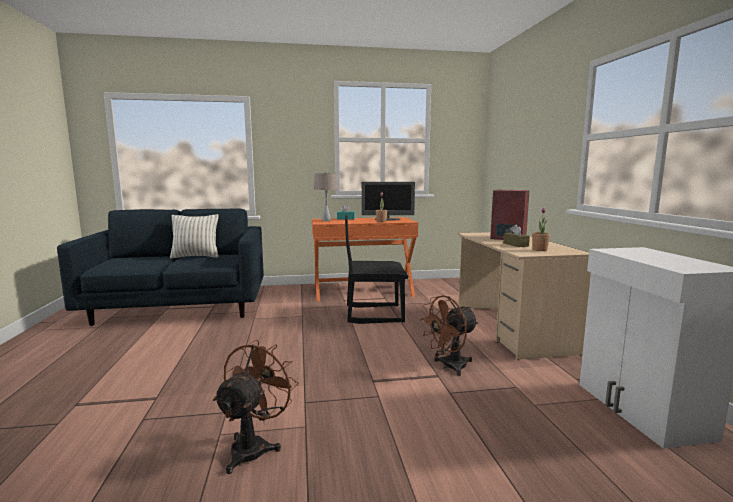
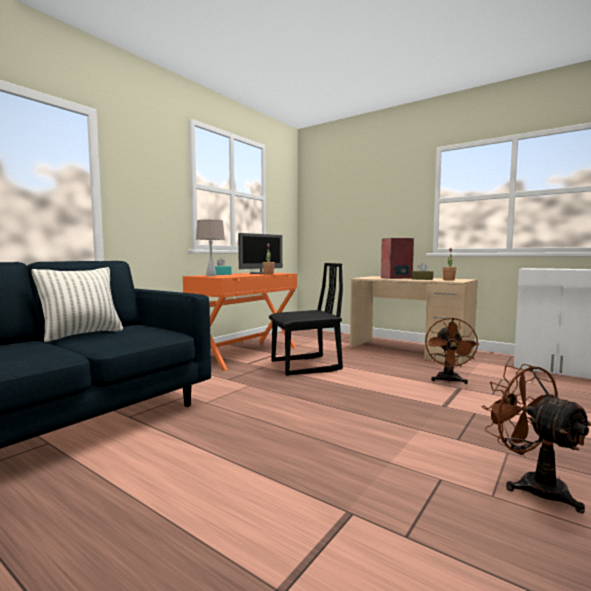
camera: 45 degrees left, 5 degrees down
black chair [345,215,408,324] -> black chair turned 150 degrees counterclockwise [269,263,343,376]

